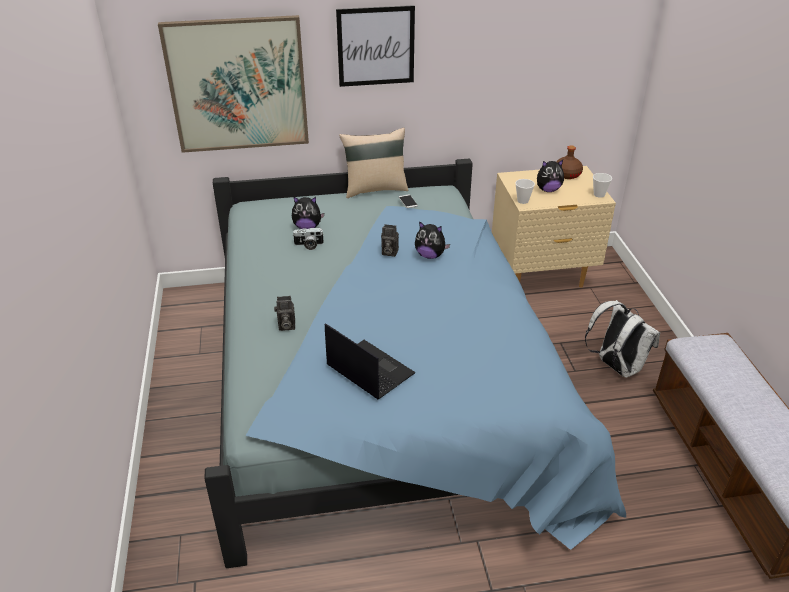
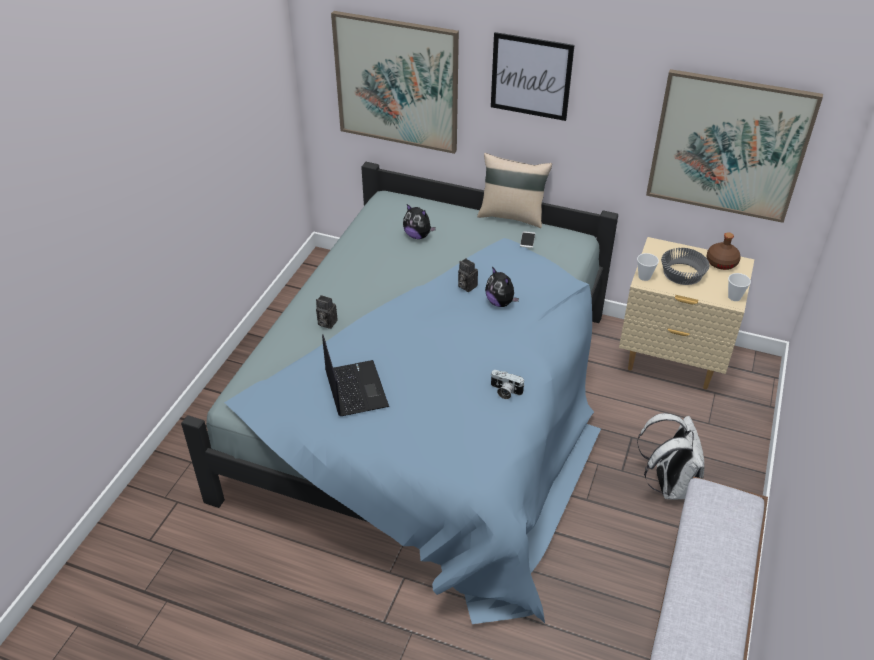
camera: 30 degrees right, 5 degrees up
camera [292,228,324,250] -> camera moved to [491,370,525,399]
plush toy [537,160,564,192] -> grey bowl [661,248,710,285]
none -> picture [646,69,823,223]

